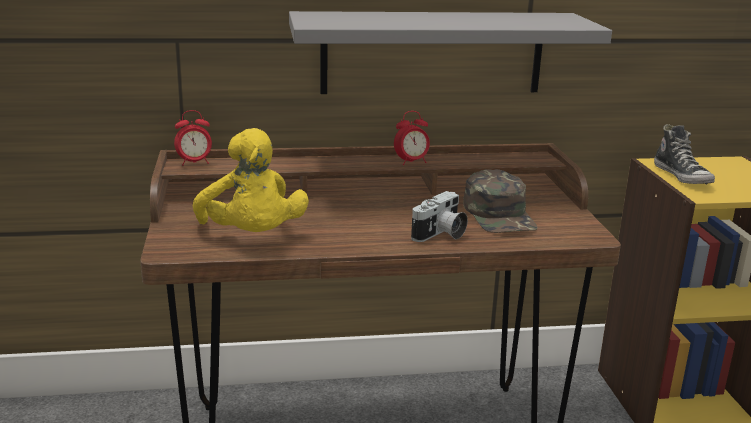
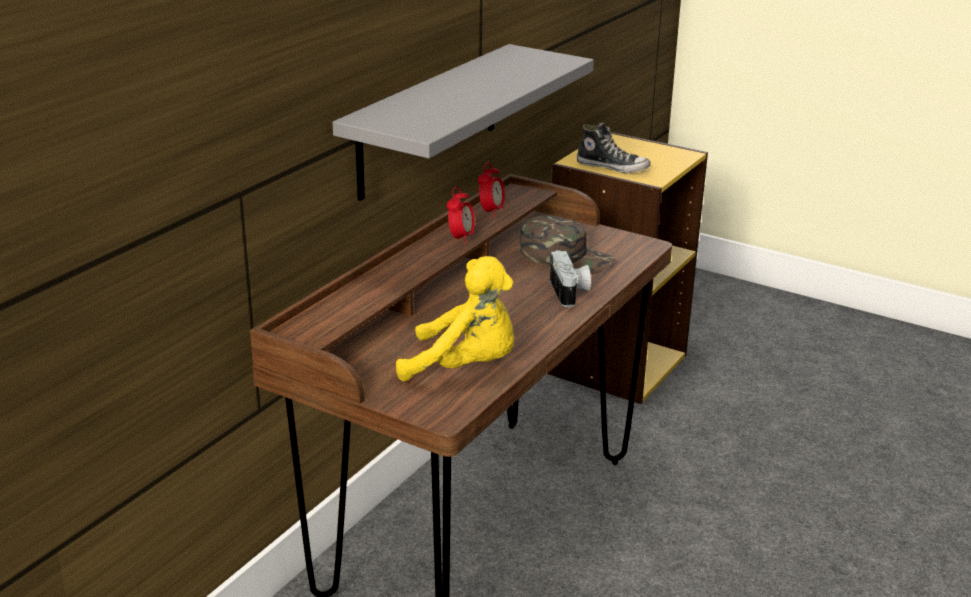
camera: 50 degrees left, 5 degrees up
alarm clock [174,110,212,166] -> alarm clock moved to [478,162,505,217]

